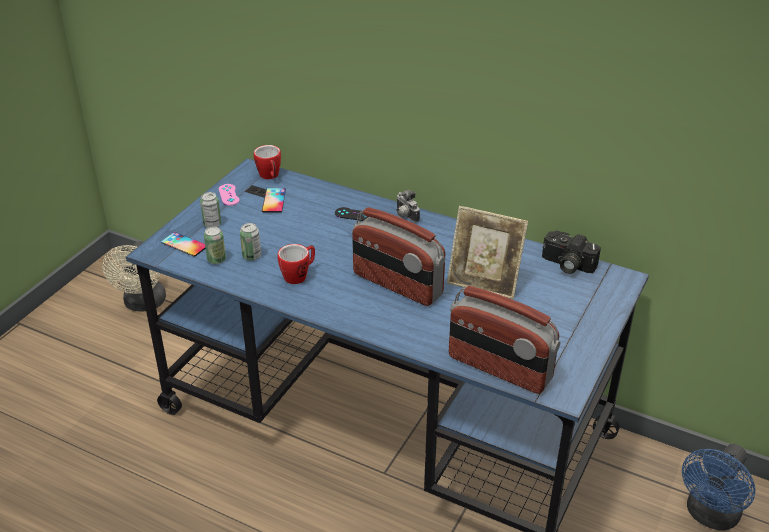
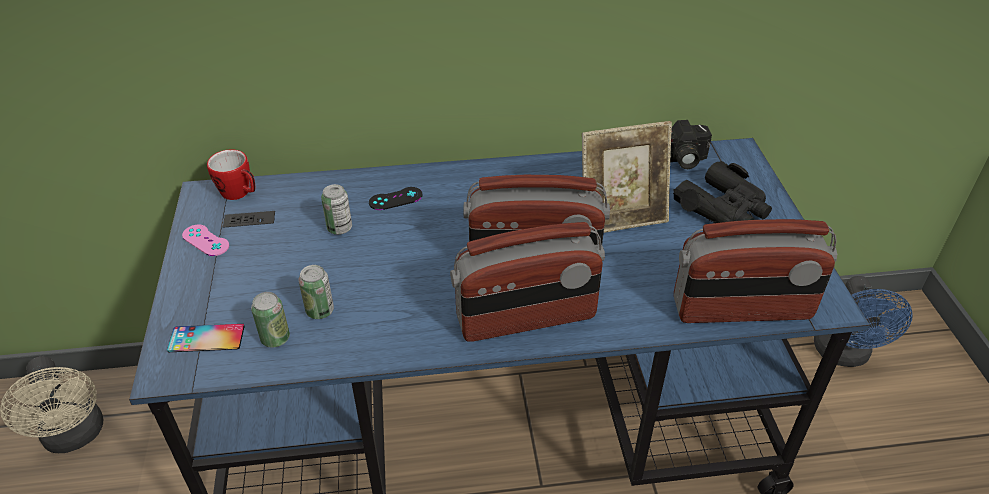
camera: 35 degrees left, 5 degrees up
can [200,192,221,228] -> can moved to [321,184,352,235]
phone [262,188,286,213] -> none
mug [278,244,315,284] -> none
camera [396,190,420,222] -> none
none -> radio [450,222,605,342]
none -> black binoculars [673,161,772,223]

